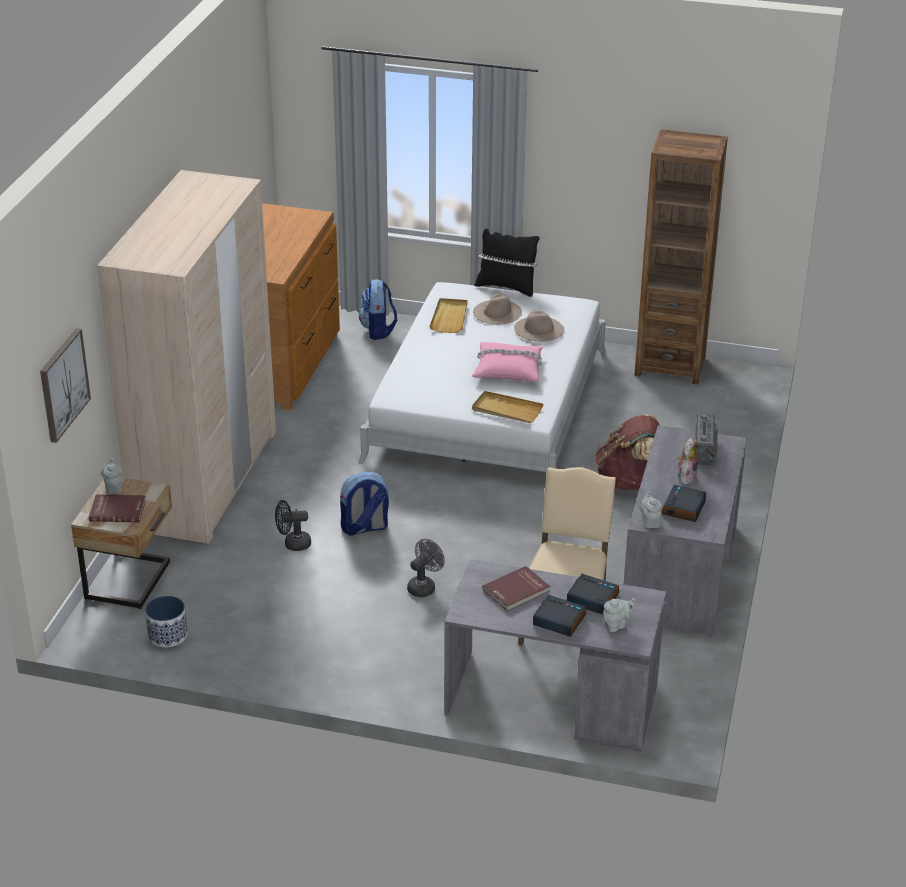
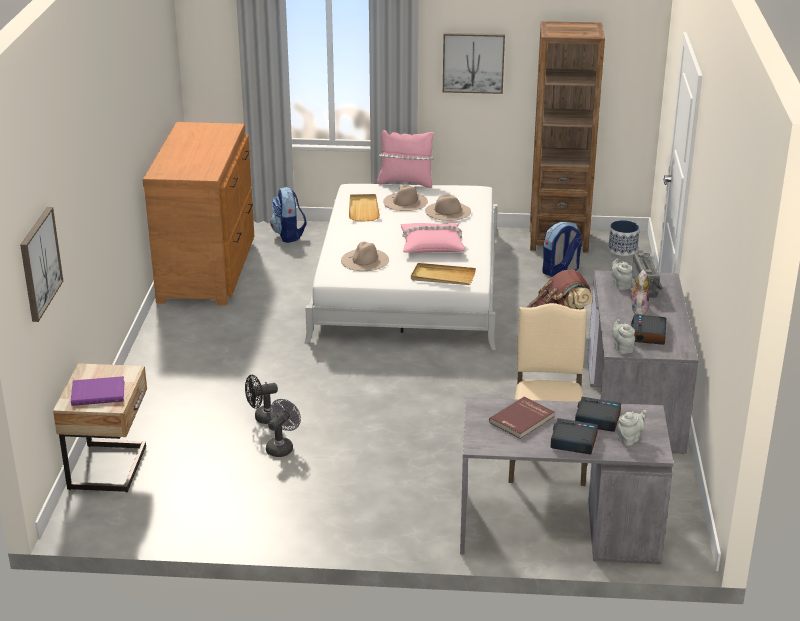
camera: 10 degrees left, 5 degrees down
red book [89,494,146,522] -> purple book [71,376,124,406]
beige wardrobe [97,170,276,544] -> none
grey teapot [101,458,123,494] -> grey teapot moved to [611,258,633,290]
planter [145,596,188,647] -> planter moved to [608,220,640,256]
backpack [340,472,389,536] -> backpack moved to [543,222,582,277]
grey fan [407,539,445,597] -> grey fan moved to [266,399,301,457]
black pillow [474,228,539,297] -> pink pillow [377,130,434,188]
none -> beige hat [341,242,389,271]
none -> picture [443,33,505,94]

